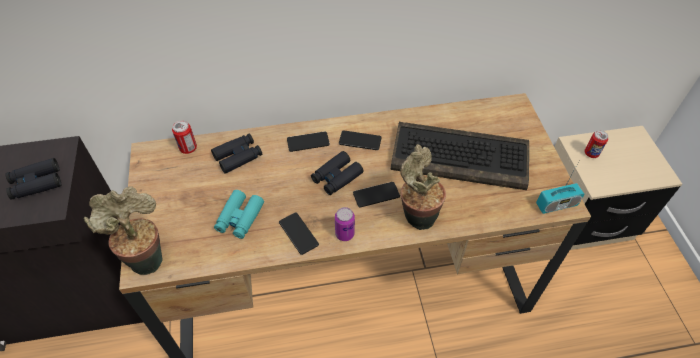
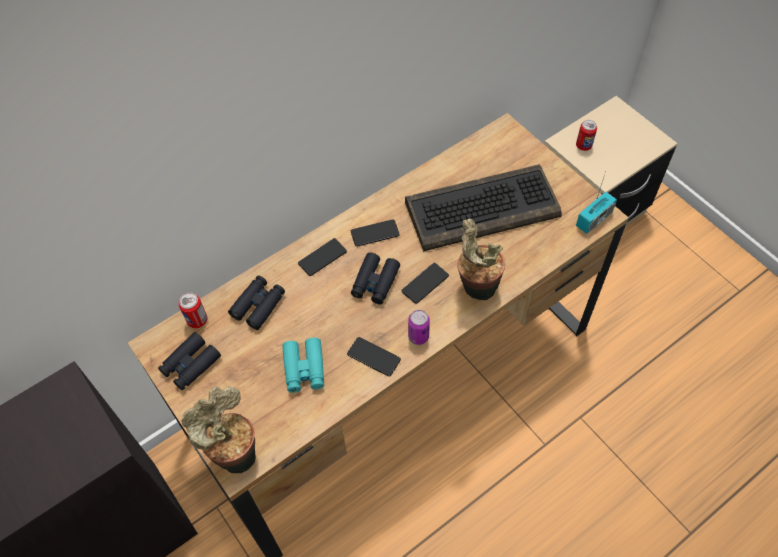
camera: 25 degrees left, 5 degrees up
black binoculars [6,158,61,200] -> black binoculars moved to [158,332,221,390]

